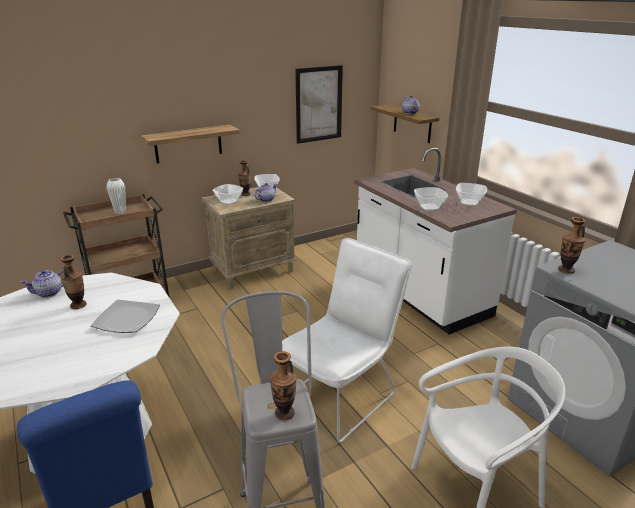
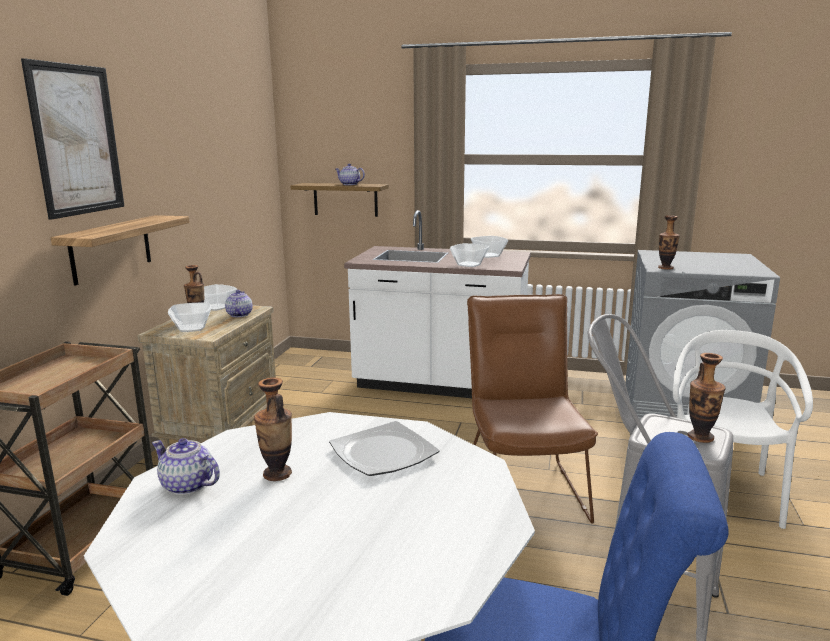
camera: 45 degrees left, 10 degrees down
teapot [20,270,64,298] -> teapot turned 105 degrees clockwise [152,438,220,495]
white vase [107,178,126,214] -> none
white chair [282,238,412,443] -> brown chair [467,294,598,524]
picture [295,65,343,144] -> picture moved to [21,58,125,220]

